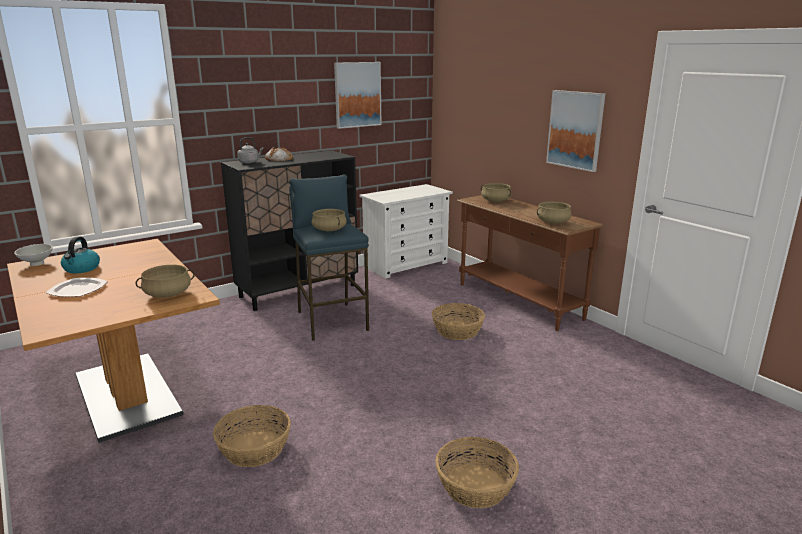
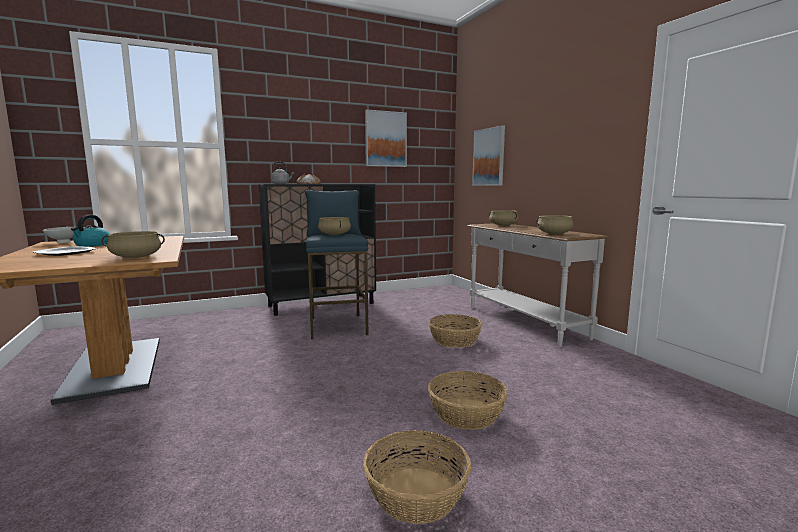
camera: 10 degrees right, 10 degrees down
basket [213,405,291,467] -> basket moved to [428,371,508,430]
white dresser [359,184,453,279] -> none
brown console table [457,195,604,331] -> white console table [467,223,609,347]
picture [546,90,605,172] -> picture moved to [472,125,505,186]

